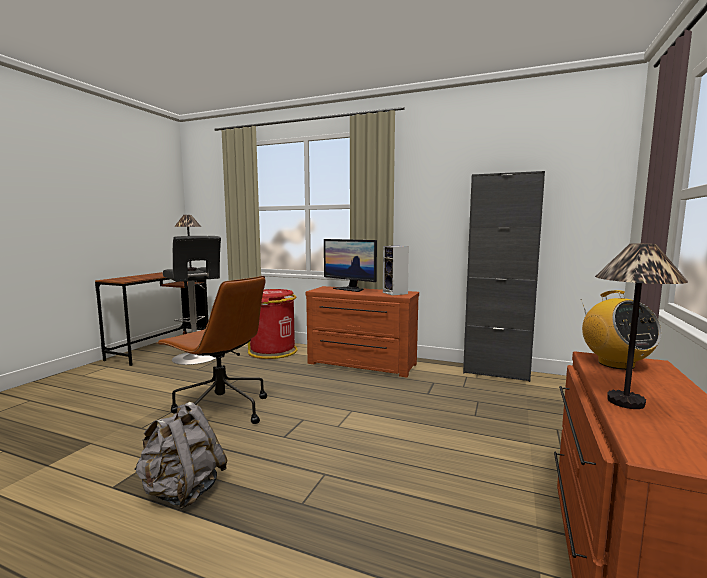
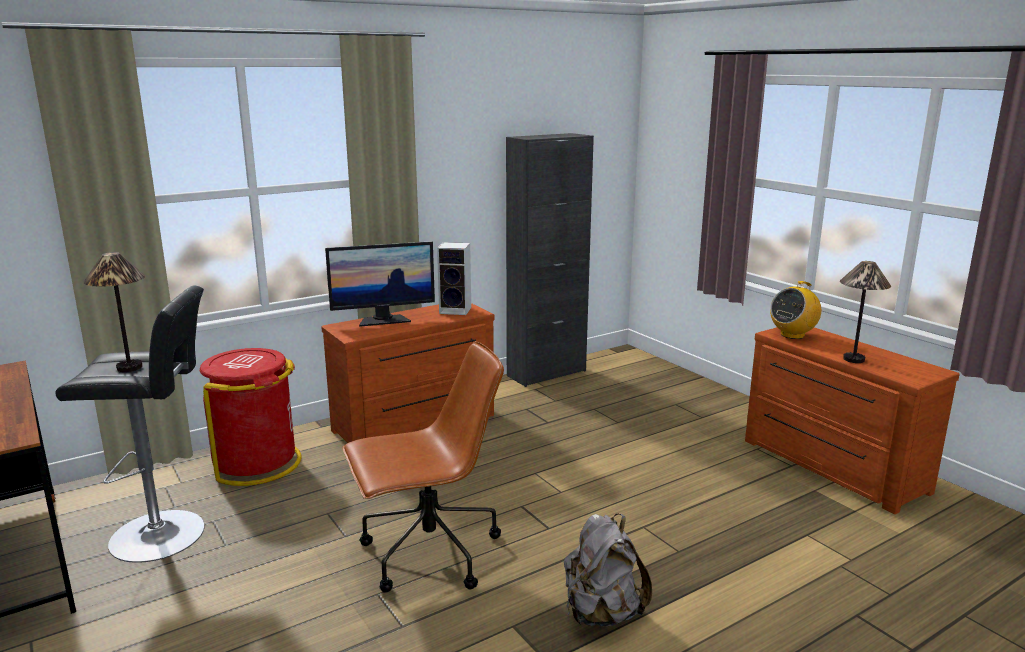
camera: 55 degrees left, 10 degrees up
radio [581,290,661,370] -> radio turned 120 degrees clockwise [770,281,821,339]

